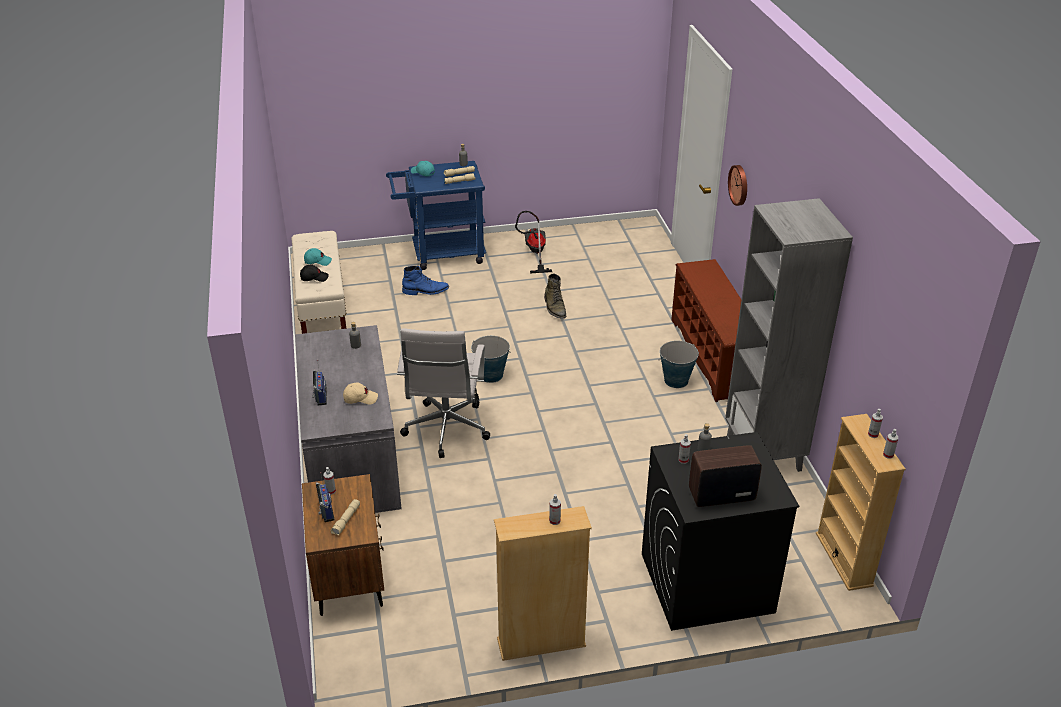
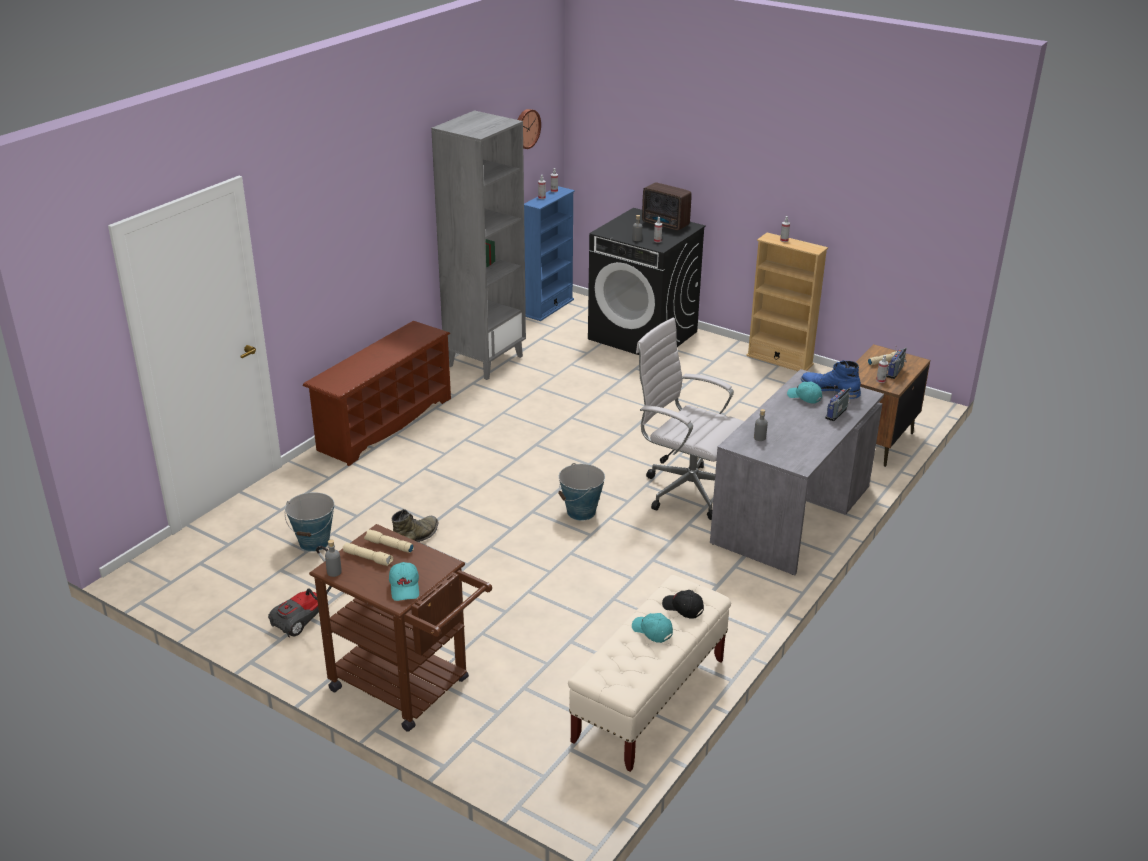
camera: 135 degrees left, 5 degrees down
beige cap [343,382,378,405] -> turquoise cap [787,381,822,404]
blue cart [386,161,486,270] -> brown cart [309,524,492,732]
white office chair [397,328,490,458] -> white office chair turned 105 degrees counterclockwise [636,318,744,520]
blue boot [402,266,449,295] -> blue boot moved to [801,360,861,399]
bucket [658,341,699,388] -> bucket moved to [285,492,334,552]
wall clock [728,165,747,206] -> wall clock moved to [518,109,541,149]
beige bookcase [816,414,906,591] -> blue bookcase [524,186,575,321]

